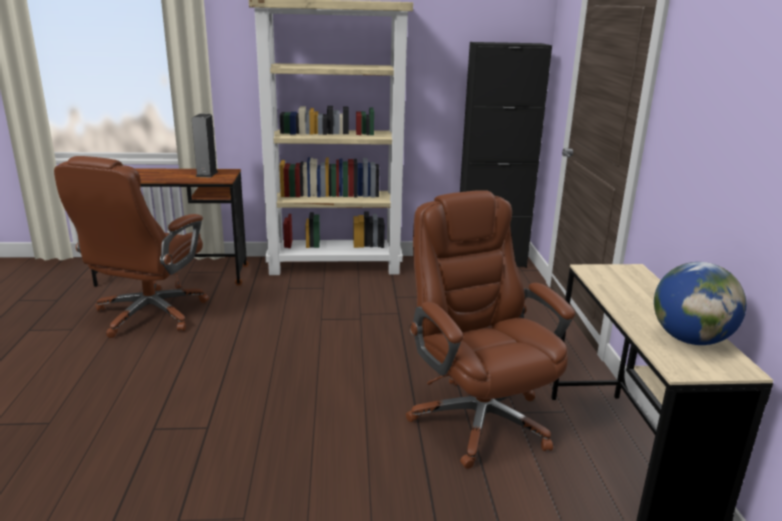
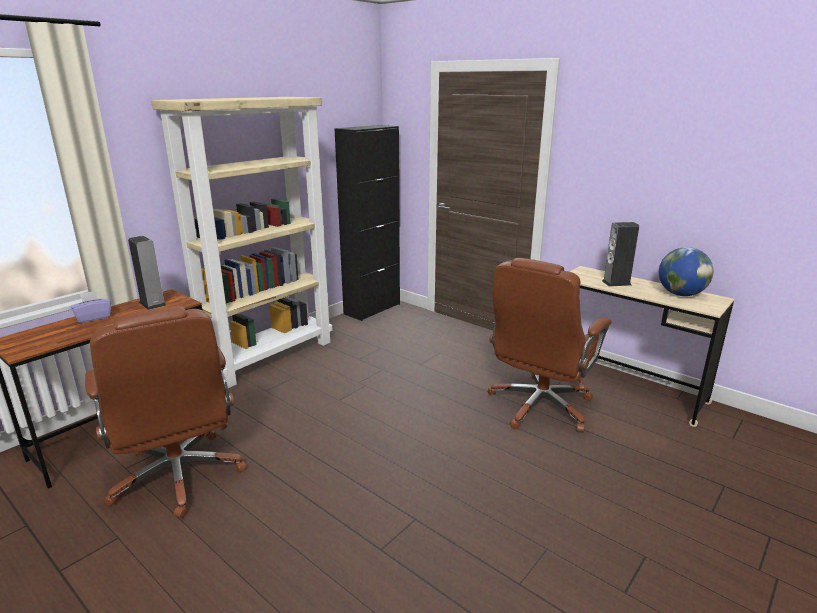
camera: 45 degrees left, 0 degrees up
brown office chair [406,190,575,469] -> brown office chair turned 75 degrees counterclockwise [488,258,612,432]
none -> purple tissue box [71,291,111,323]
none -> speaker [602,222,639,286]

